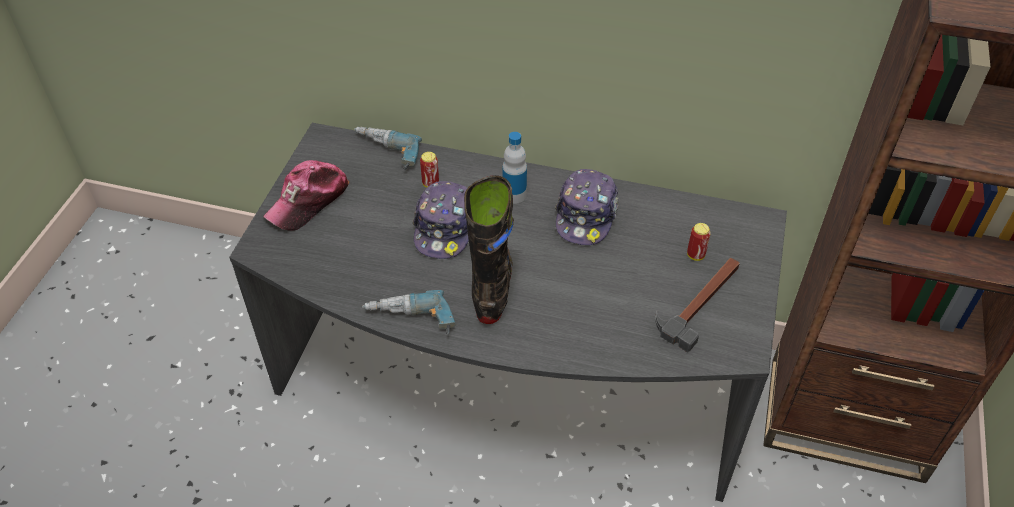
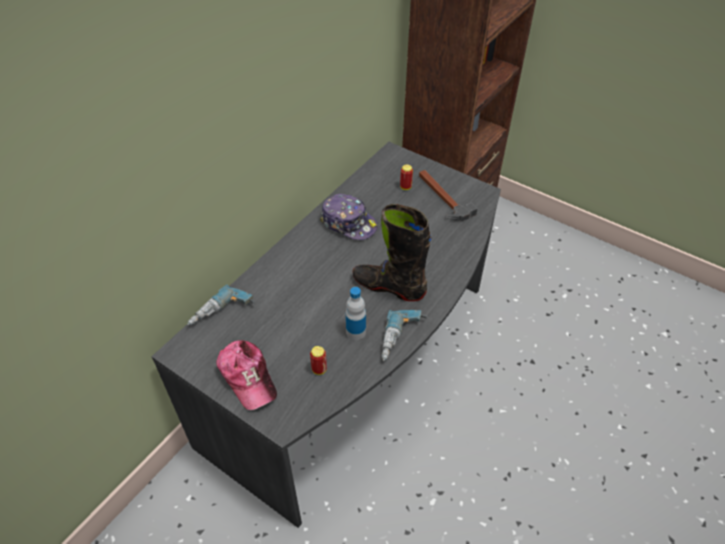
camera: 70 degrees left, 0 degrees up
cap [413,181,469,259] -> none
can [420,152,439,188] -> can moved to [310,346,327,375]
bottle [503,132,527,204] -> bottle moved to [346,287,366,340]

